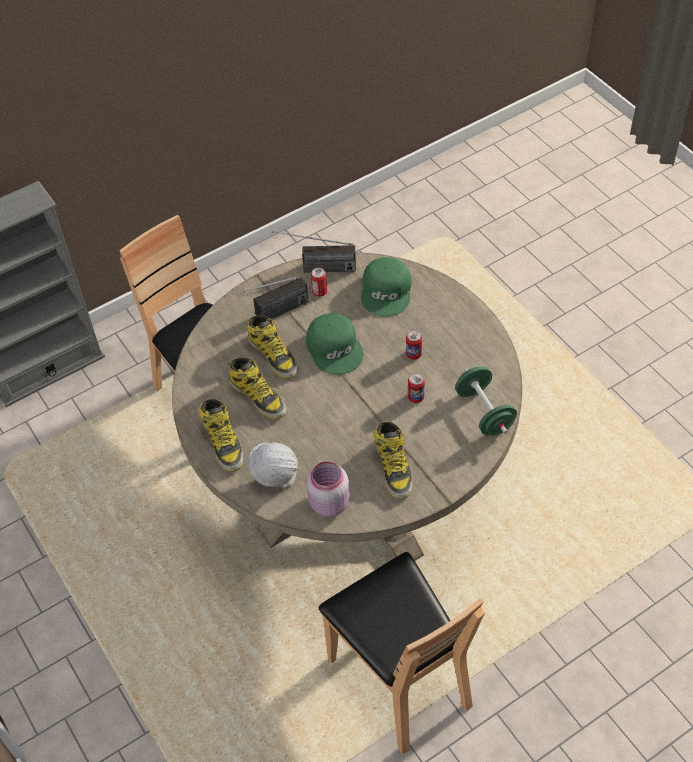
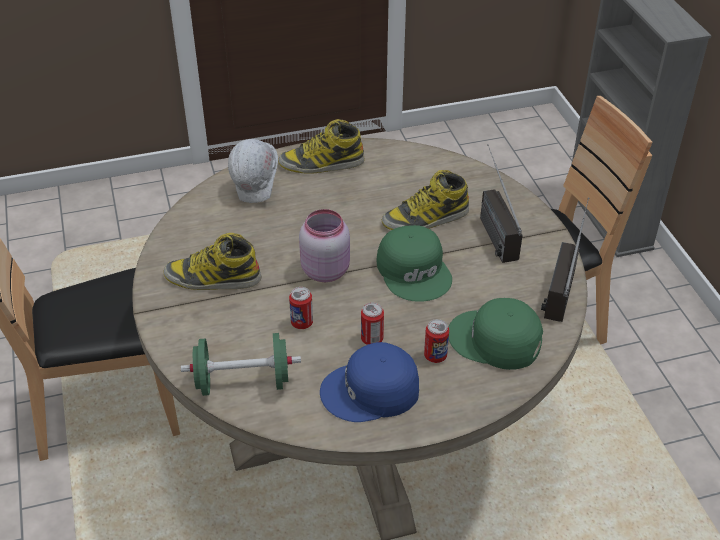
camera: 105 degrees right, 10 degrees down
boot [228,357,286,419] -> none
green cap [306,313,364,375] -> green cap turned 105 degrees counterclockwise [377,225,452,302]
pink jar [307,461,350,517] -> pink jar moved to [299,209,350,282]
can [311,268,327,297] -> can moved to [424,319,449,363]
none -> blue cap [320,342,419,422]

